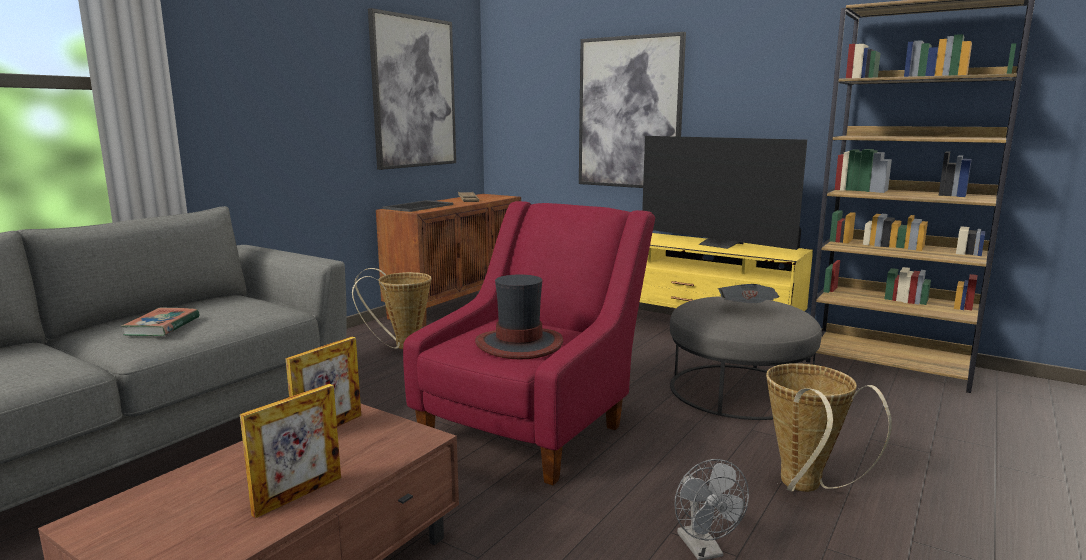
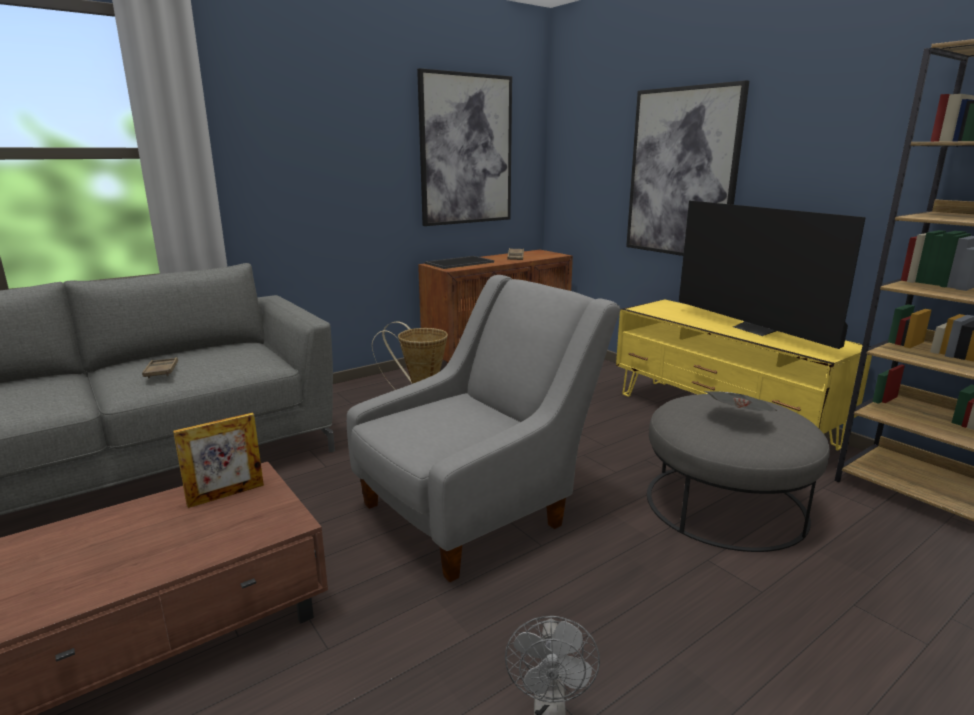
camera: 20 degrees right, 5 degrees up
book [121,308,200,336] -> brown tray [142,357,178,378]
picture frame [240,384,341,518] -> none
red armchair [403,201,655,485] -> grey armchair [347,275,621,582]
hat [475,274,563,360] -> none
basket [766,363,892,492] -> none

